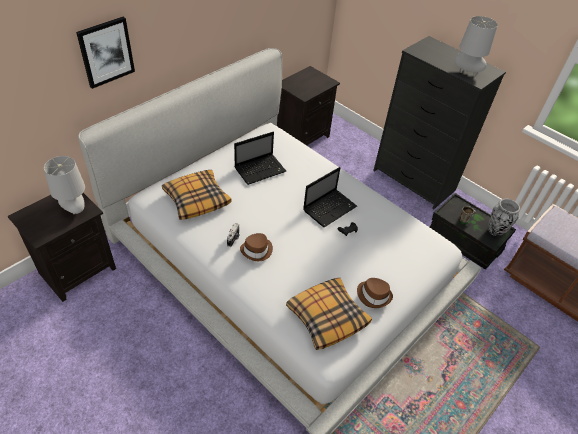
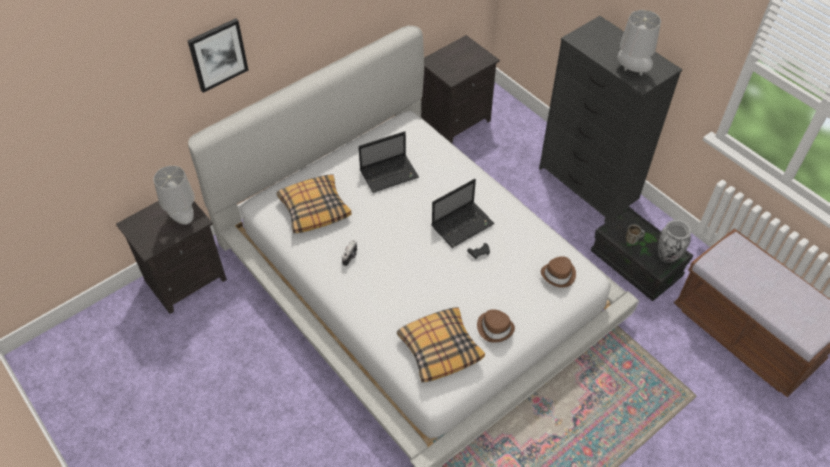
camera: 10 degrees right, 5 degrees up
brown hat [240,233,273,261] -> brown hat moved to [541,256,576,288]

